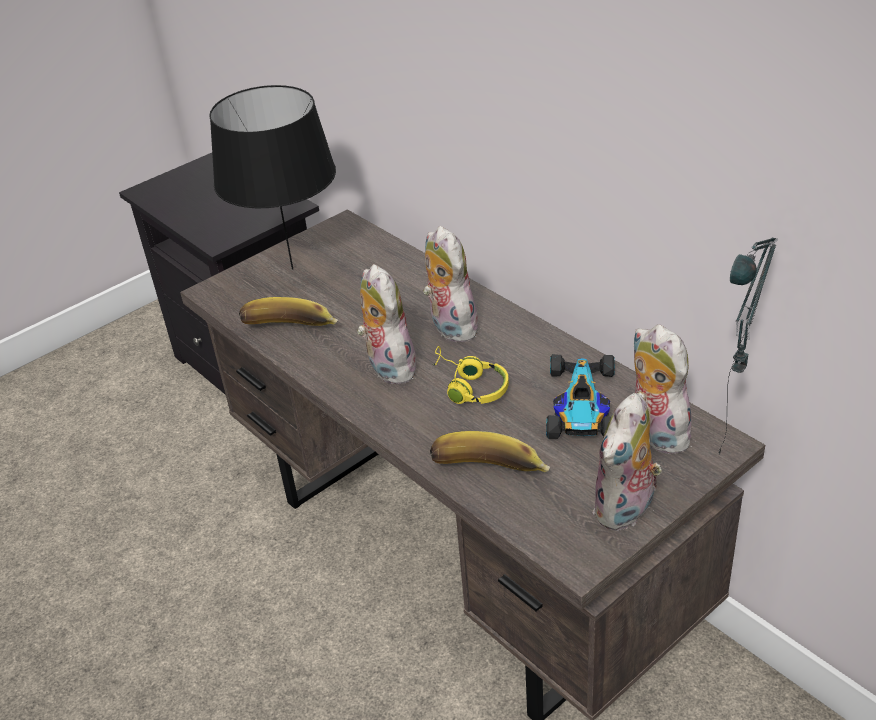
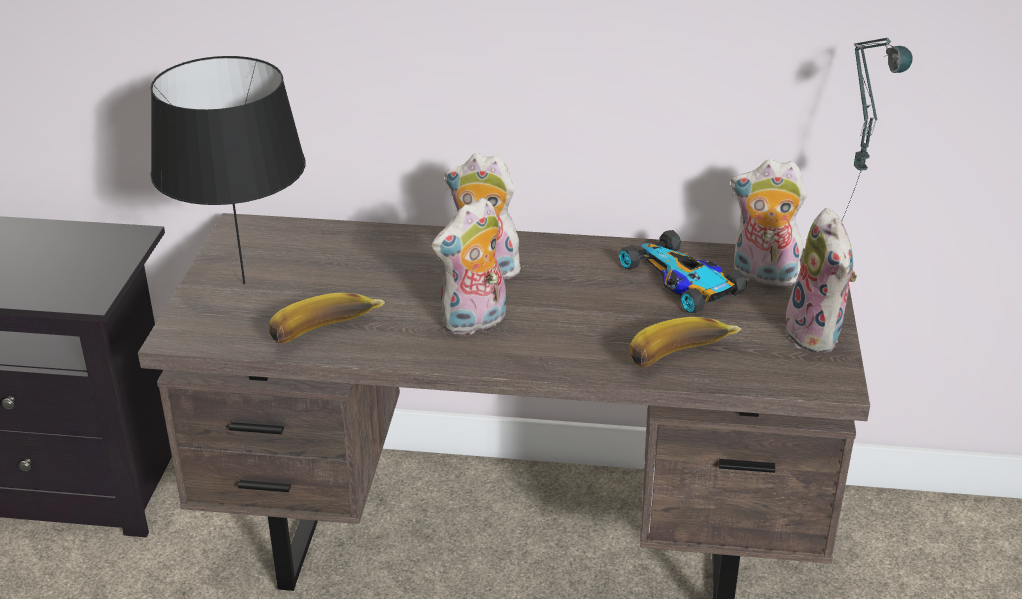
camera: 45 degrees left, 5 degrees down
plush toy [357,264,420,384] -> plush toy turned 60 degrees counterclockwise [432,197,506,335]
yellow headphones [433,346,509,404] -> none

